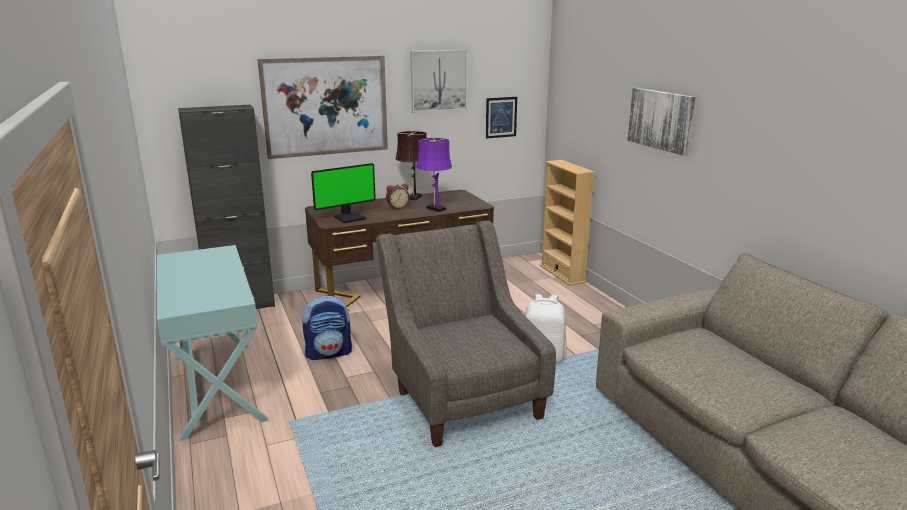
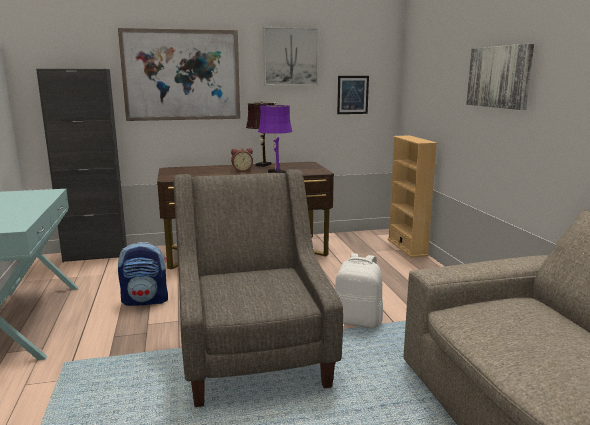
camera: 10 degrees right, 5 degrees down
monitor [311,163,376,223] -> none

